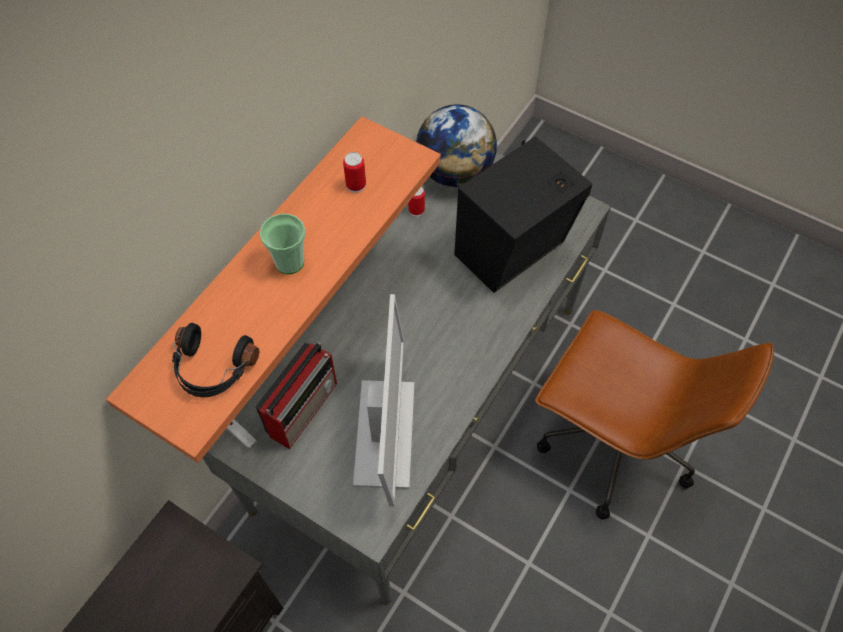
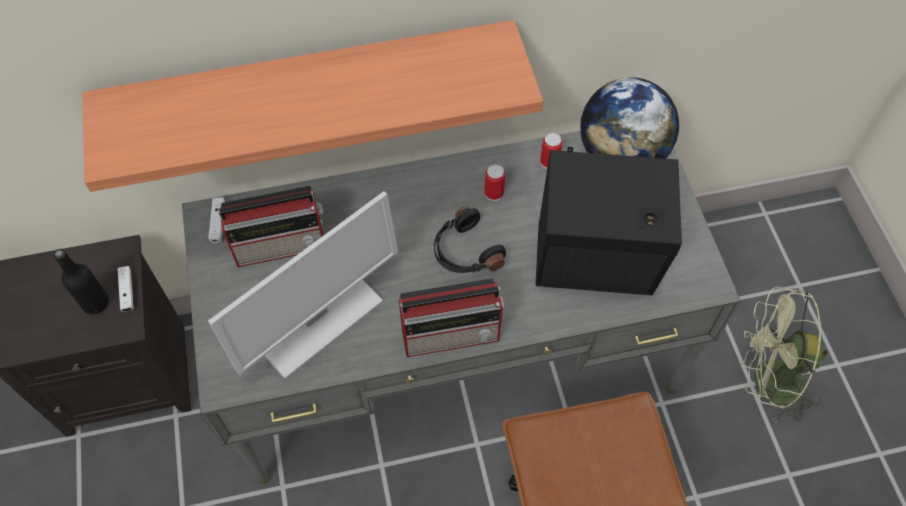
camera: 45 degrees right, 0 degrees up
black headphones [172,323,259,397] -> black headphones moved to [434,206,506,273]
cup [260,214,305,274] -> none
can [343,152,366,193] -> can moved to [484,165,505,201]
none -> black bottle [53,249,109,314]
none -> white game controller [118,266,134,312]
none -> radio [399,278,505,357]
none -> green fan [741,287,829,423]

